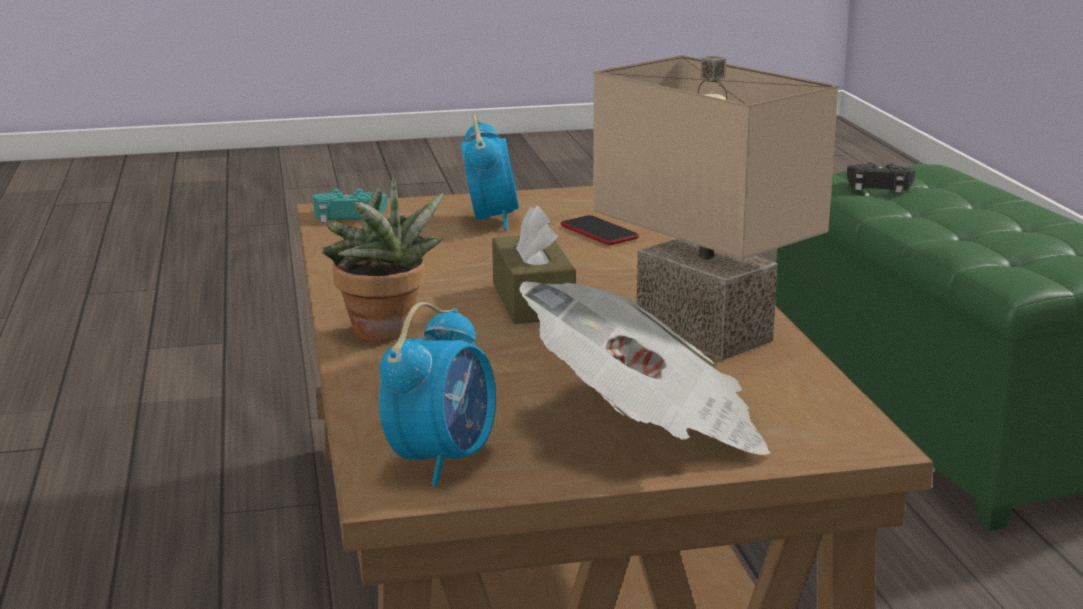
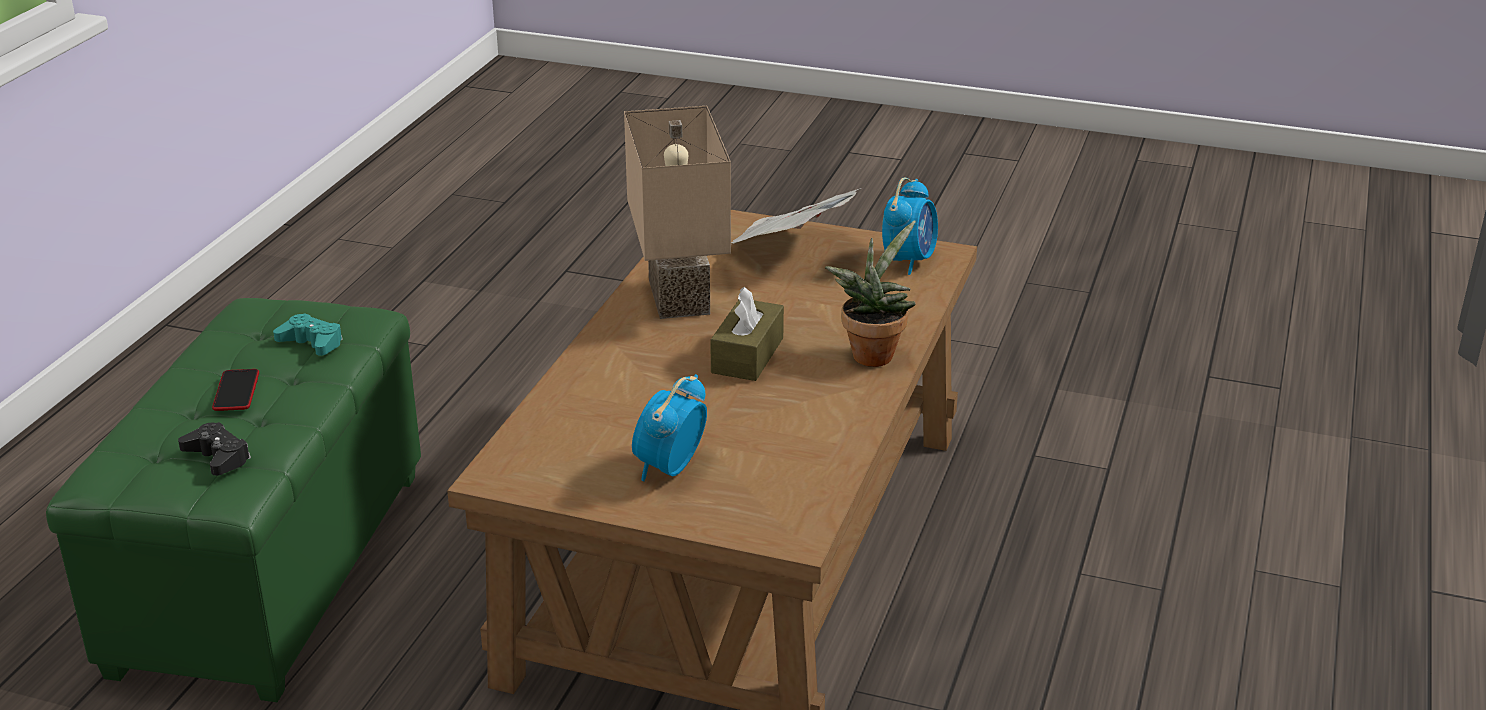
camera: 150 degrees left, 10 degrees up
turquoise game controller [313,189,387,223] -> turquoise game controller moved to [273,313,343,356]
alarm clock [379,302,496,487] -> alarm clock turned 150 degrees clockwise [882,177,938,275]
phone [561,215,639,245] -> phone moved to [212,369,259,411]

